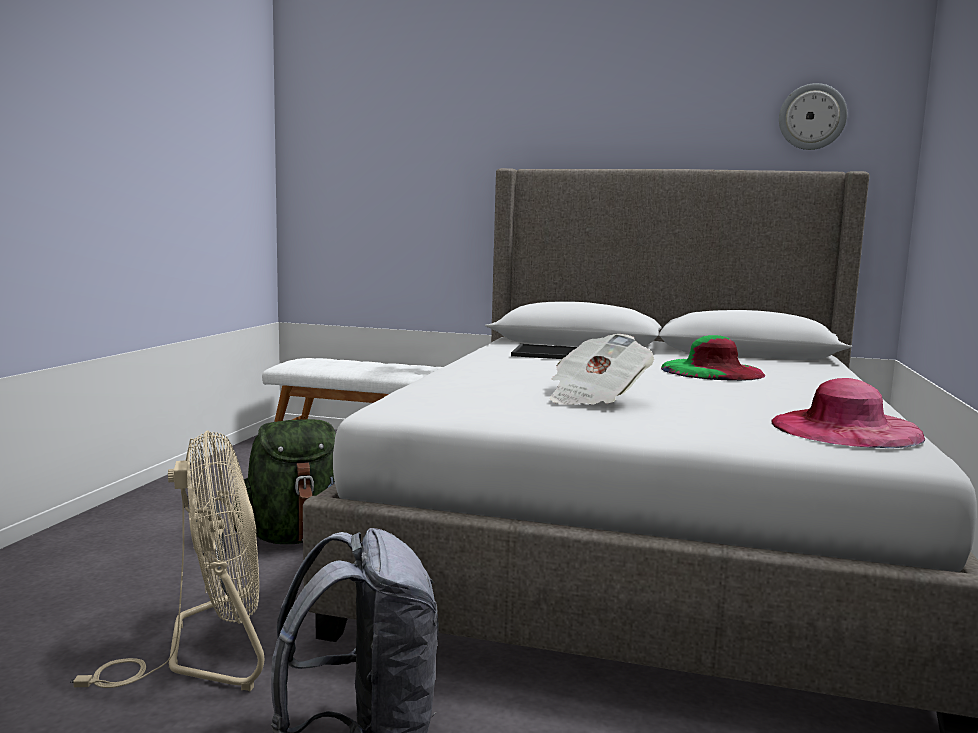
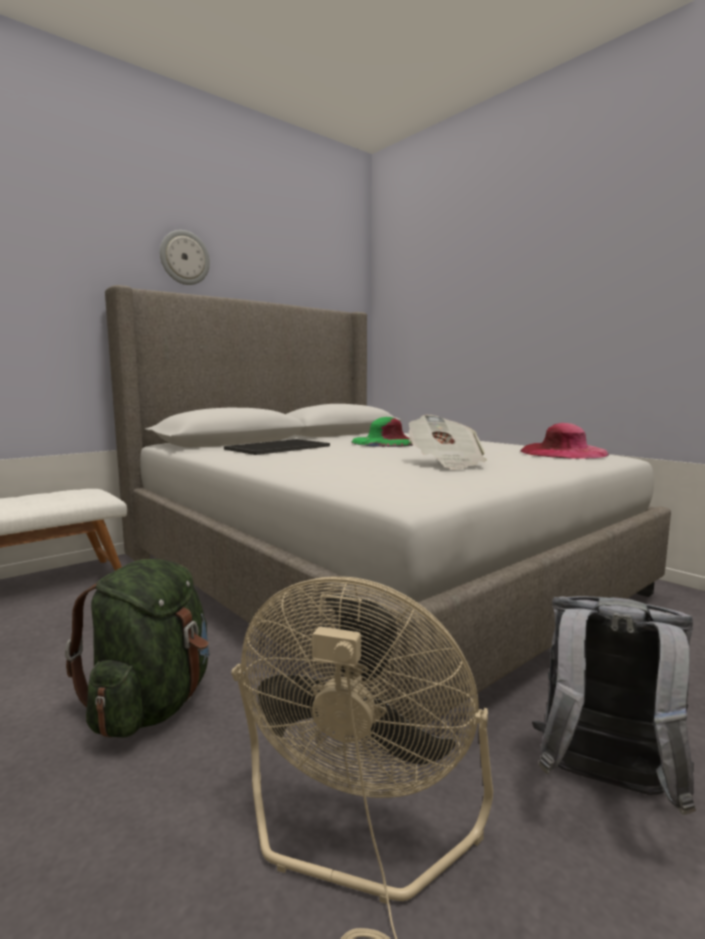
camera: 55 degrees left, 0 degrees up
wall clock [779,83,847,150] -> wall clock moved to [160,230,210,285]

